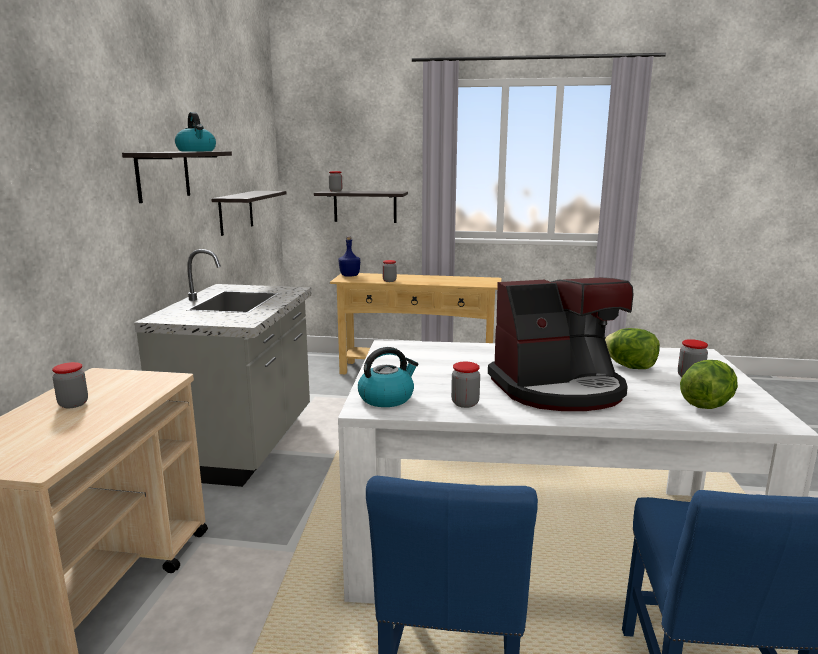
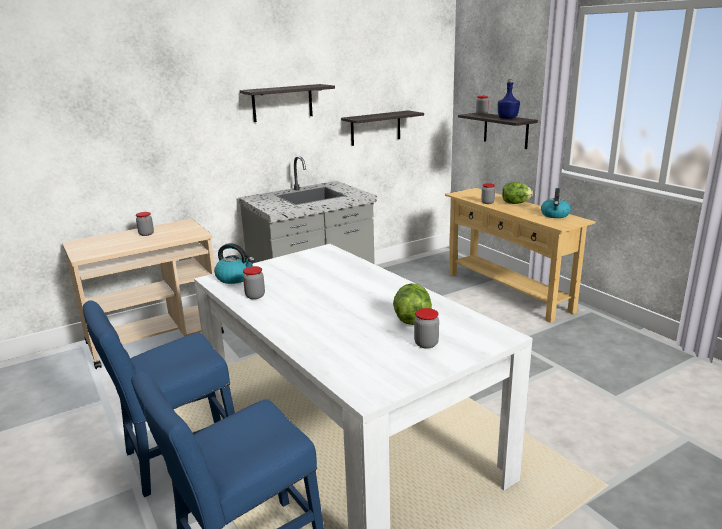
camera: 50 degrees right, 5 degrees up
kettle [175,112,216,151] -> kettle moved to [541,188,571,218]
blue bottle [339,236,360,277] -> blue bottle moved to [498,79,520,119]
coffee machine [488,277,633,411] -> none
lettuce [680,360,738,409] -> lettuce moved to [502,182,533,204]

